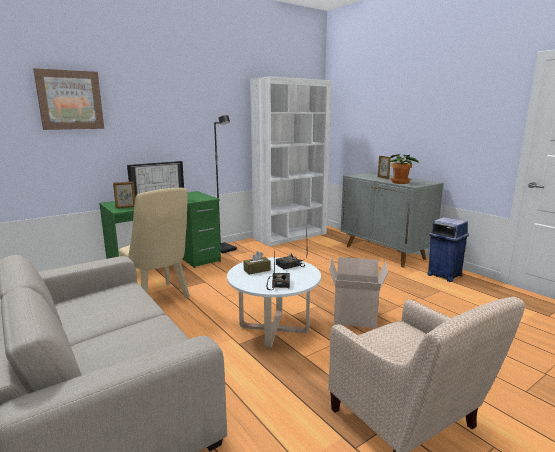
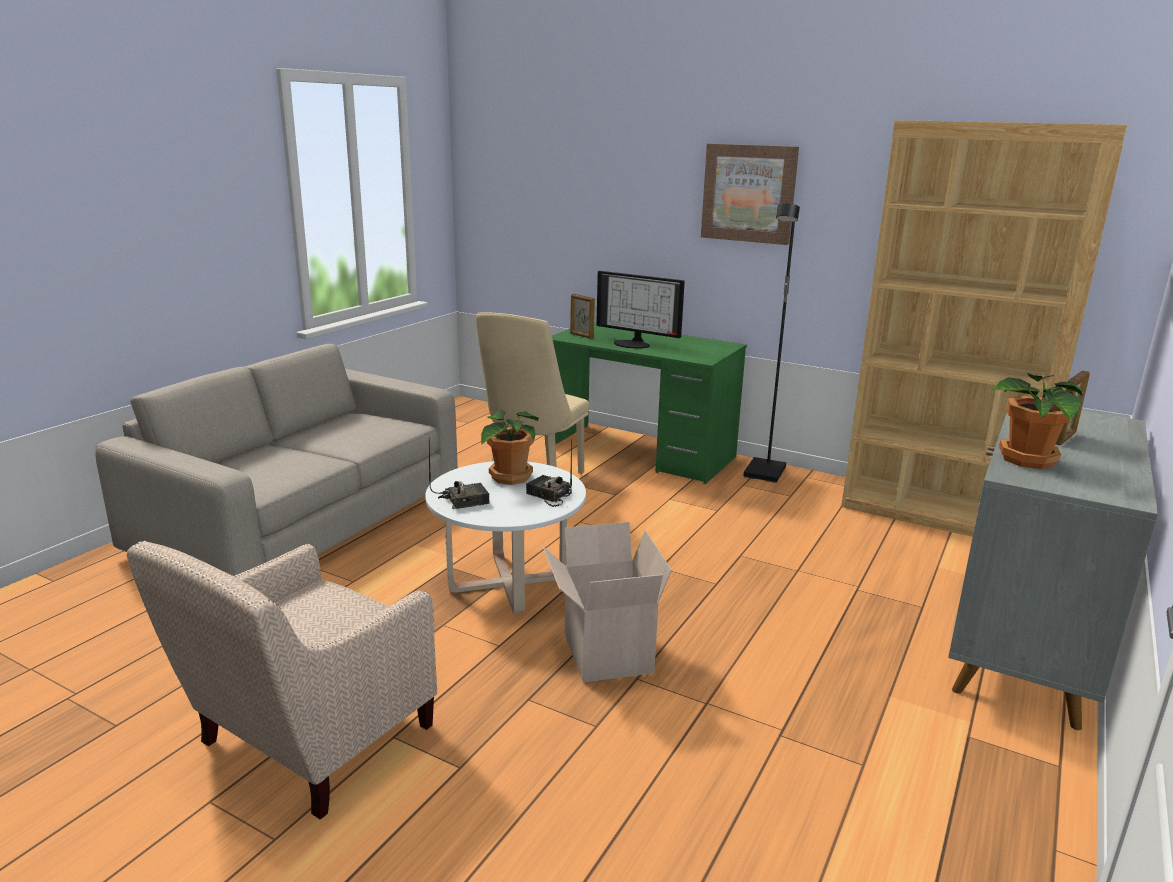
camera: 65 degrees right, 5 degrees up
picture [33,68,104,130] -> picture moved to [701,144,799,245]
brown tissue box [243,251,271,275] -> potted plant [481,410,539,485]
white bookcase [250,76,332,246] -> brown bookcase [841,120,1127,537]
blue trash can [427,217,469,282] -> none

